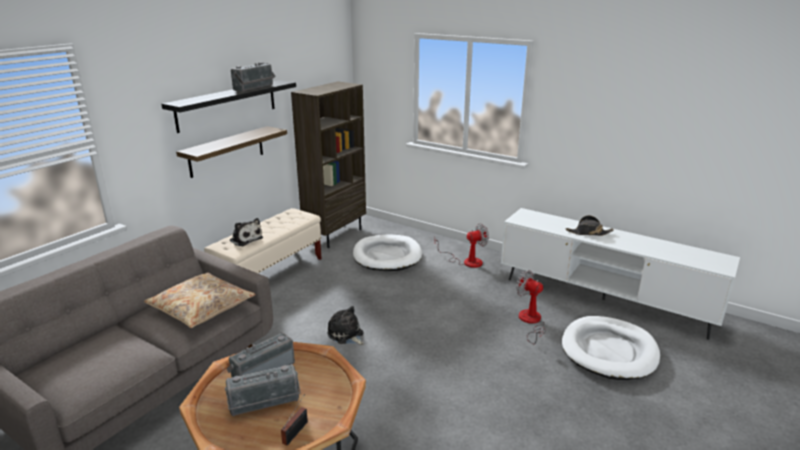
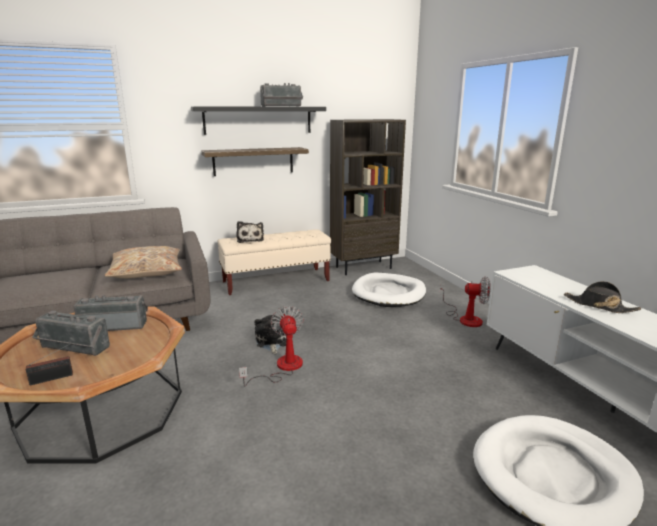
camera: 35 degrees right, 5 degrees down
fan [516,270,546,344] -> fan moved to [239,306,303,387]

